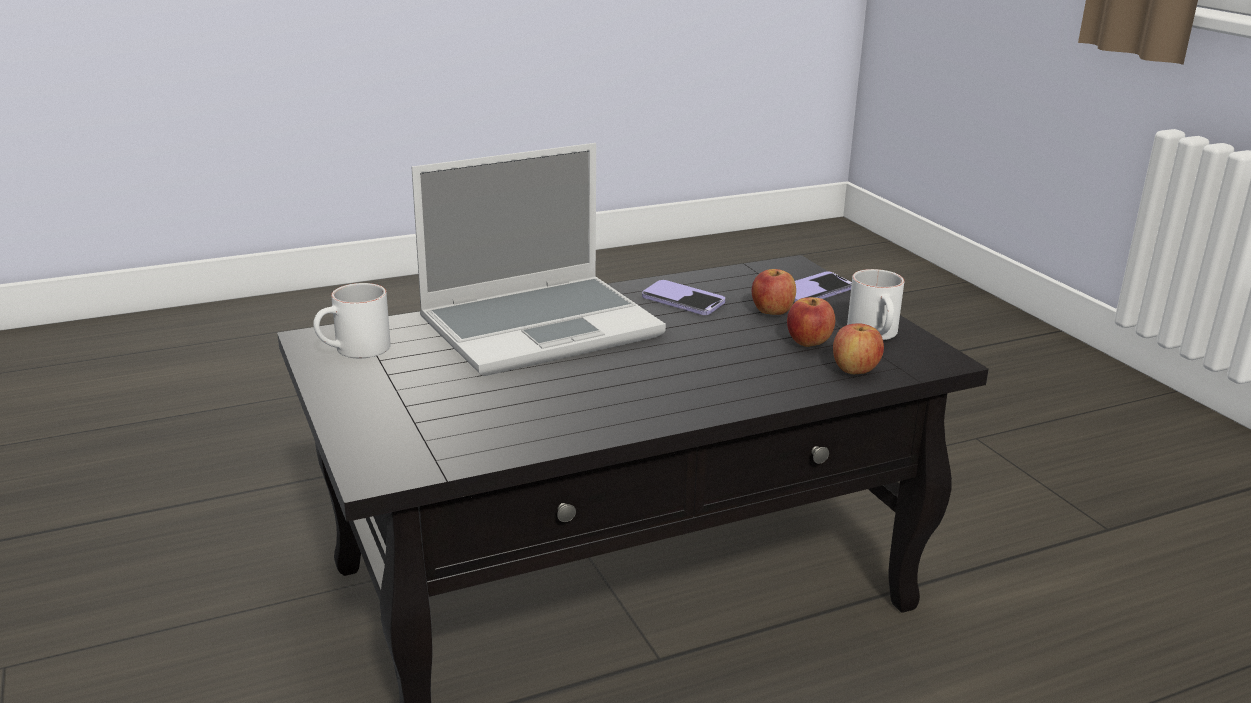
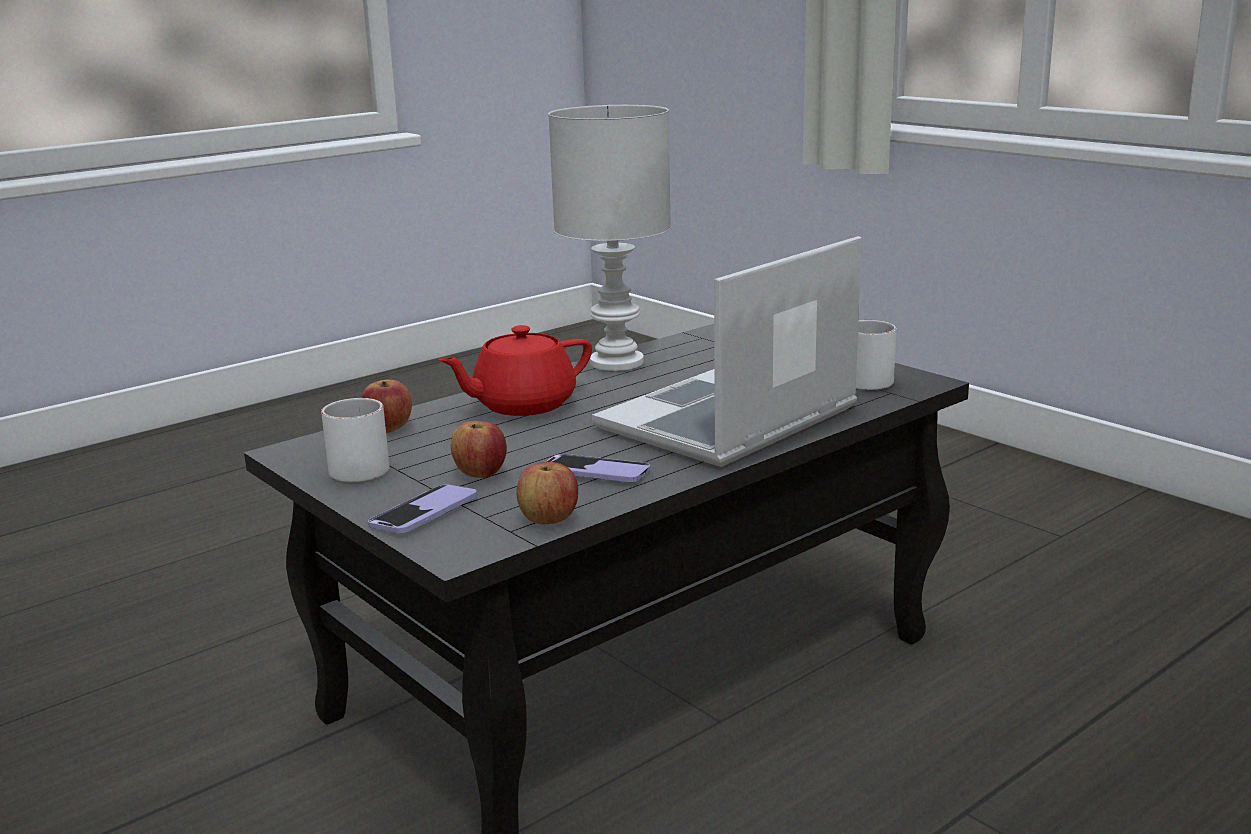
camera: 165 degrees right, 5 degrees down
apple [787,297,835,347] -> apple moved to [517,462,578,524]
none -> red teapot [438,325,592,416]
none -> white table lamp [548,105,671,371]

